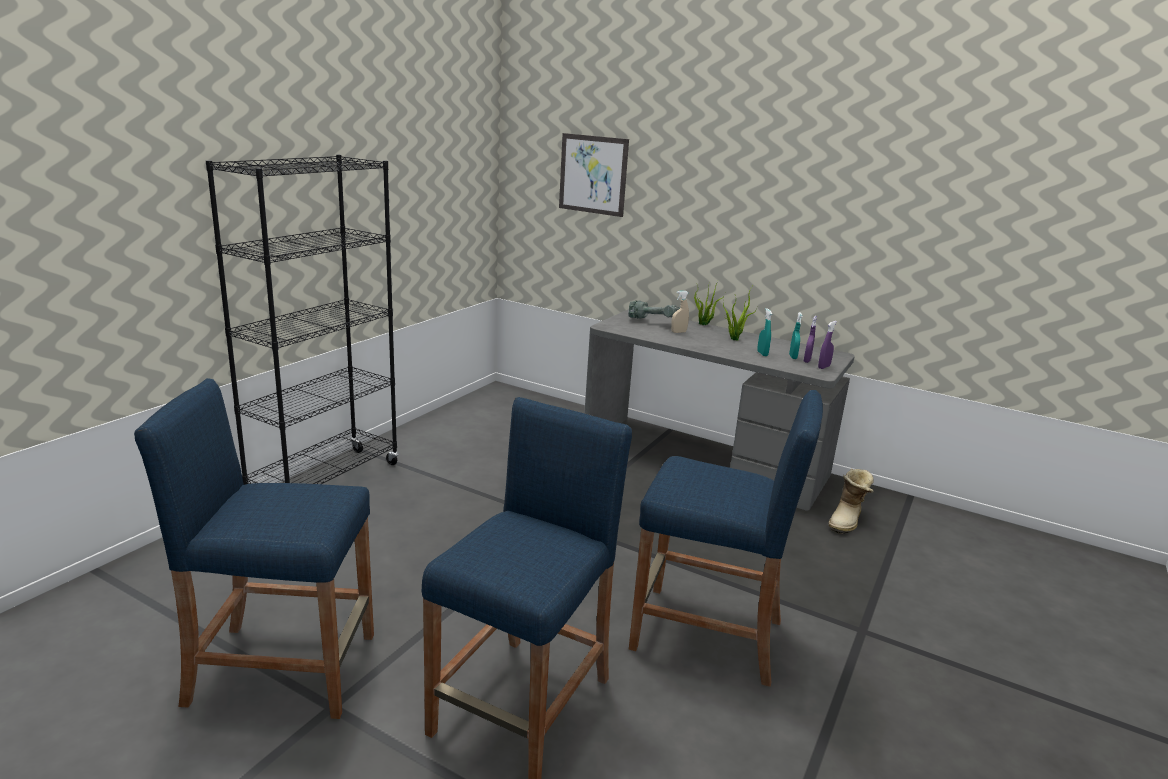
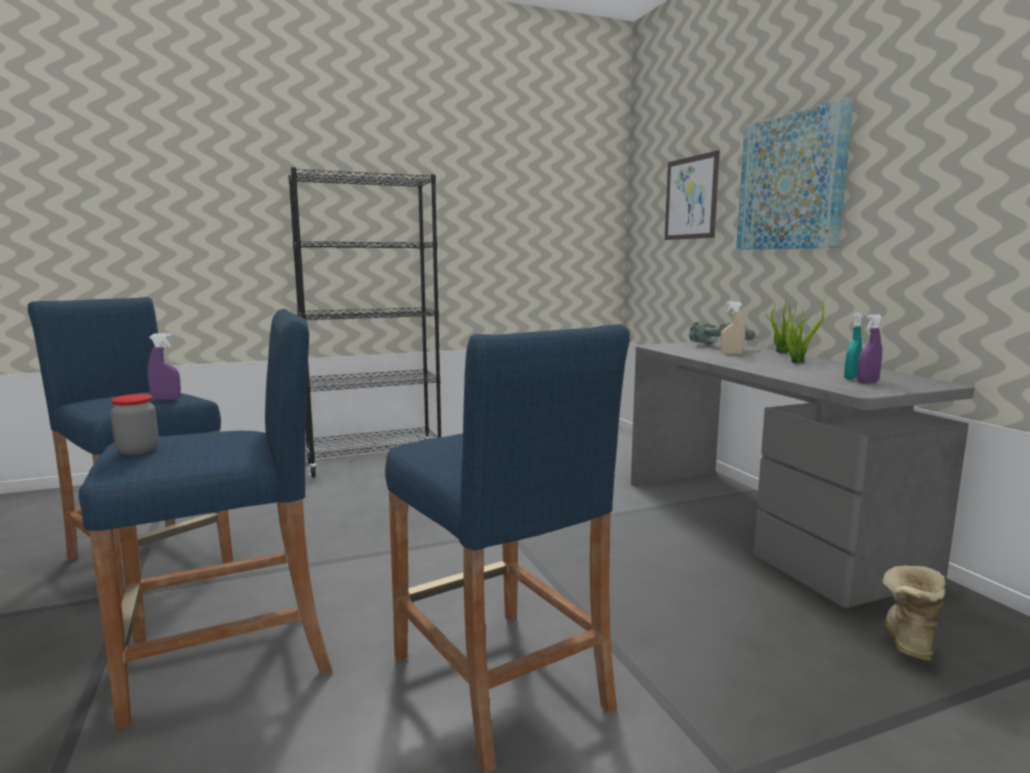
camera: 40 degrees right, 10 degrees down
turquoise spray bottle [757,308,772,356] -> none
purple spray bottle [818,321,837,369] -> purple spray bottle moved to [148,333,181,400]
boot [828,469,874,534] -> boot turned 135 degrees clockwise [883,566,946,661]
none -> jar [111,394,159,455]
none -> picture [736,97,854,250]

